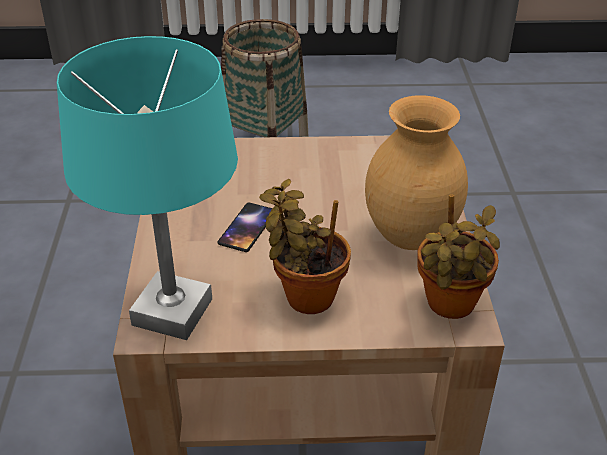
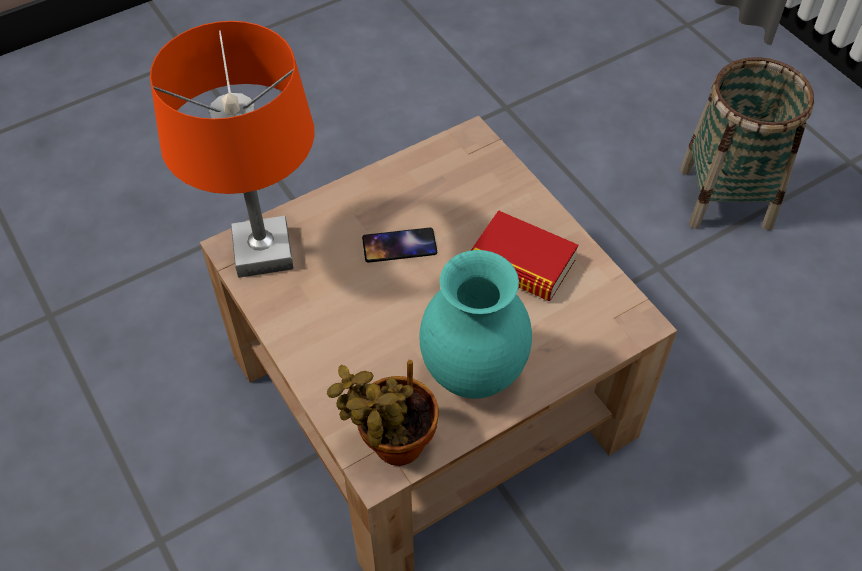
camera: 60 degrees right, 15 degrees up
turquoise table lamp [57,36,238,340] -> orange table lamp [150,21,315,278]
potted plant [259,179,351,314] -> none
brown vase [365,95,468,250] -> turquoise vase [419,250,532,399]
none -> book [471,210,578,301]

